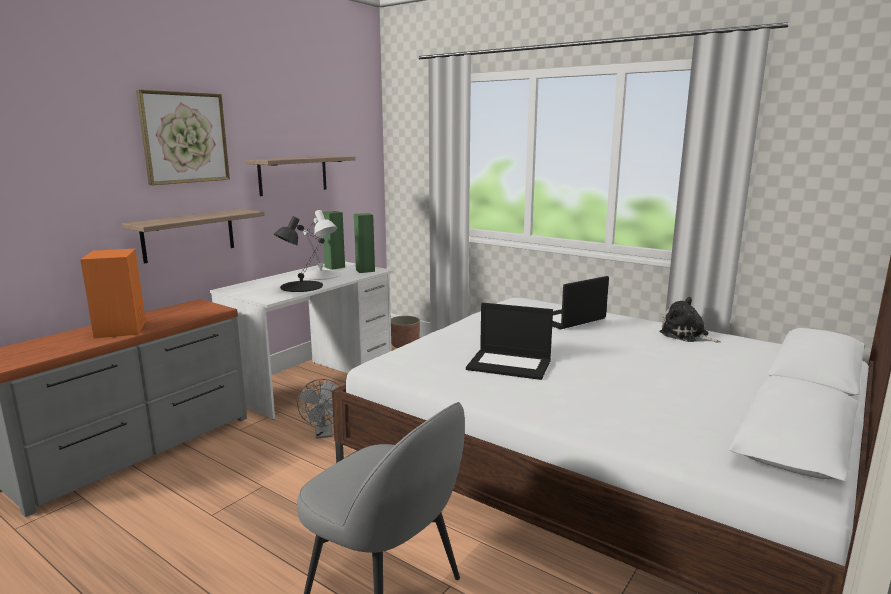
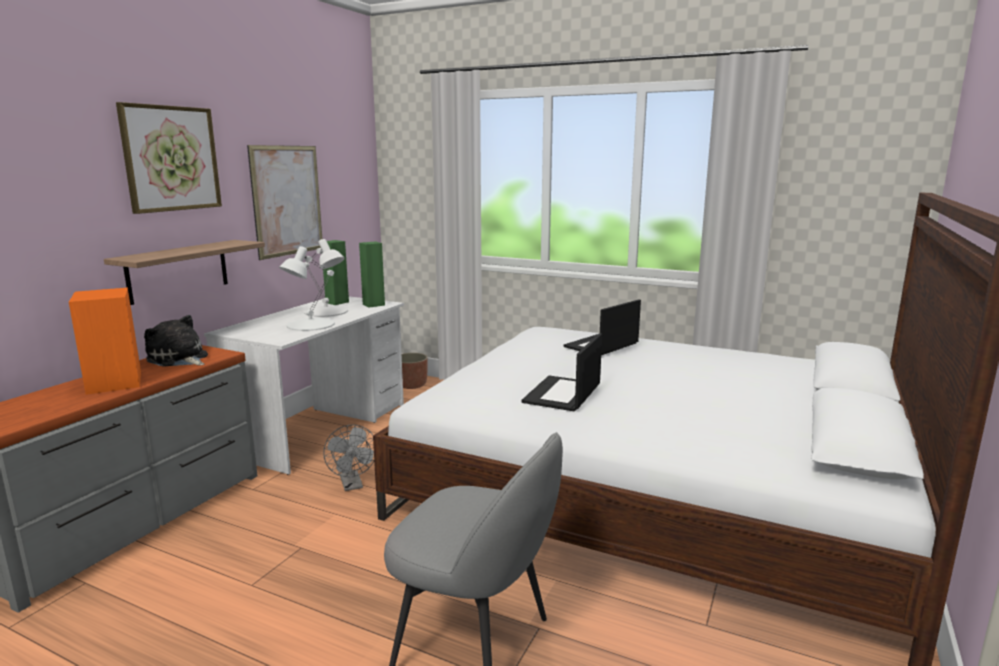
camera: 10 degrees left, 0 degrees up
shelf [245,156,356,196] -> picture [247,145,322,260]
black table lamp [274,216,325,292] -> white table lamp [279,246,335,331]
laptop [466,303,553,380] -> laptop turned 105 degrees clockwise [522,333,602,411]
plush toy [659,297,721,343] -> plush toy moved to [144,315,208,367]

